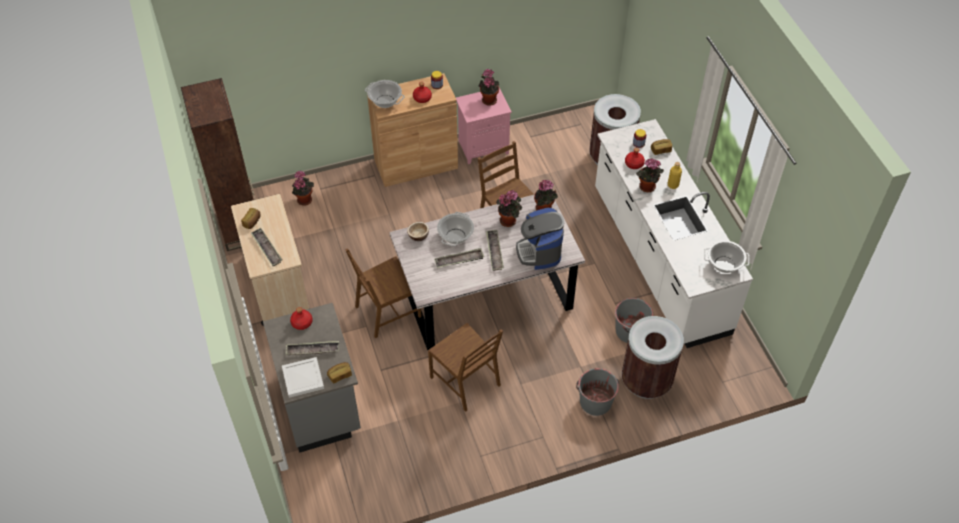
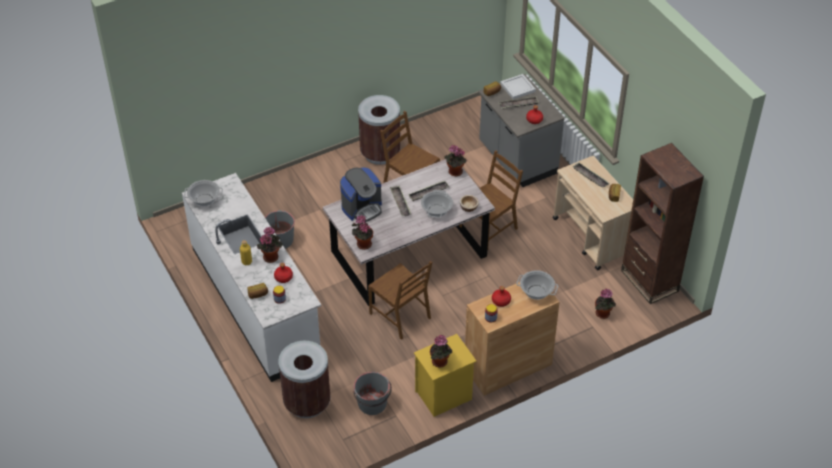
camera: 170 degrees right, 5 degrees down
pink nightstand [456,87,512,164] -> yellow nightstand [414,334,477,417]
potted plant [496,190,522,227] -> potted plant moved to [444,145,467,176]
coffee machine [516,208,564,270] -> coffee machine turned 75 degrees clockwise [340,167,382,222]
grey bucket [576,368,619,416] -> grey bucket moved to [354,372,392,415]
brown trash can [622,316,684,399] -> brown trash can moved to [358,95,400,165]

